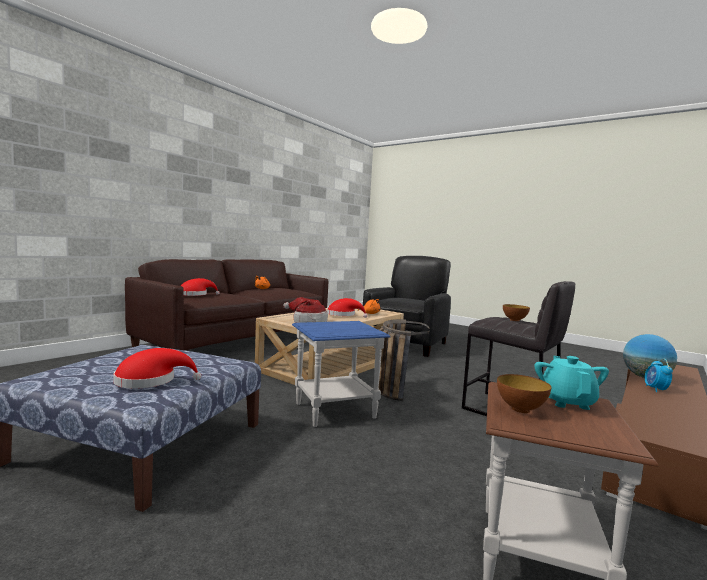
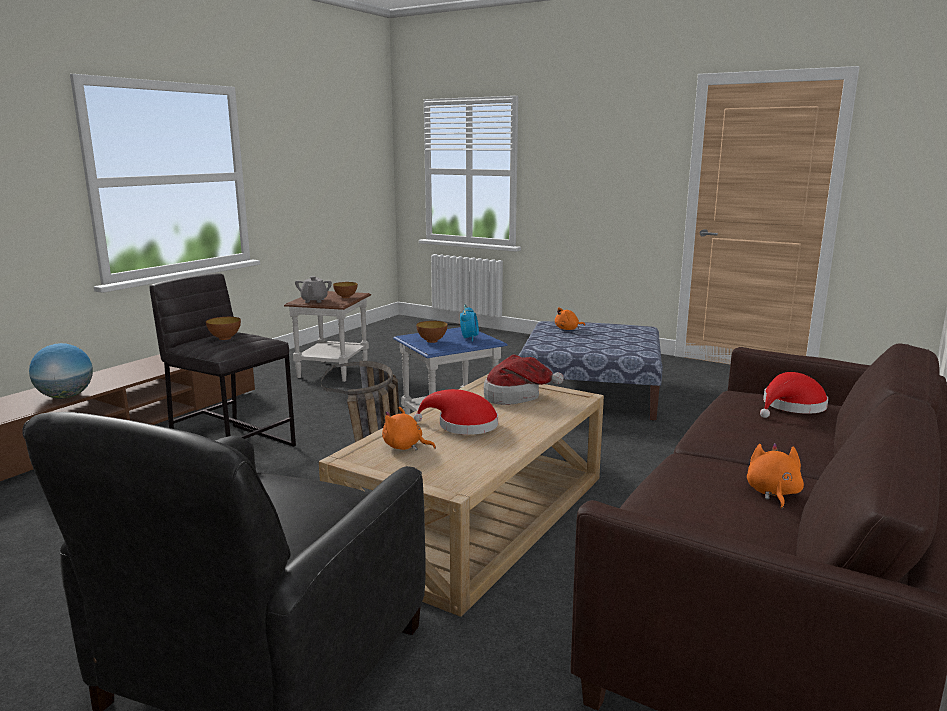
camera: 175 degrees right, 10 degrees up
red hat [113,348,201,388] -> orange plush toy [555,307,585,330]
turquoise teapot [535,356,609,410] -> grey teapot [295,276,332,303]
alarm clock [645,359,673,392] -> alarm clock moved to [460,305,479,342]
none -> bowl [416,321,448,343]

